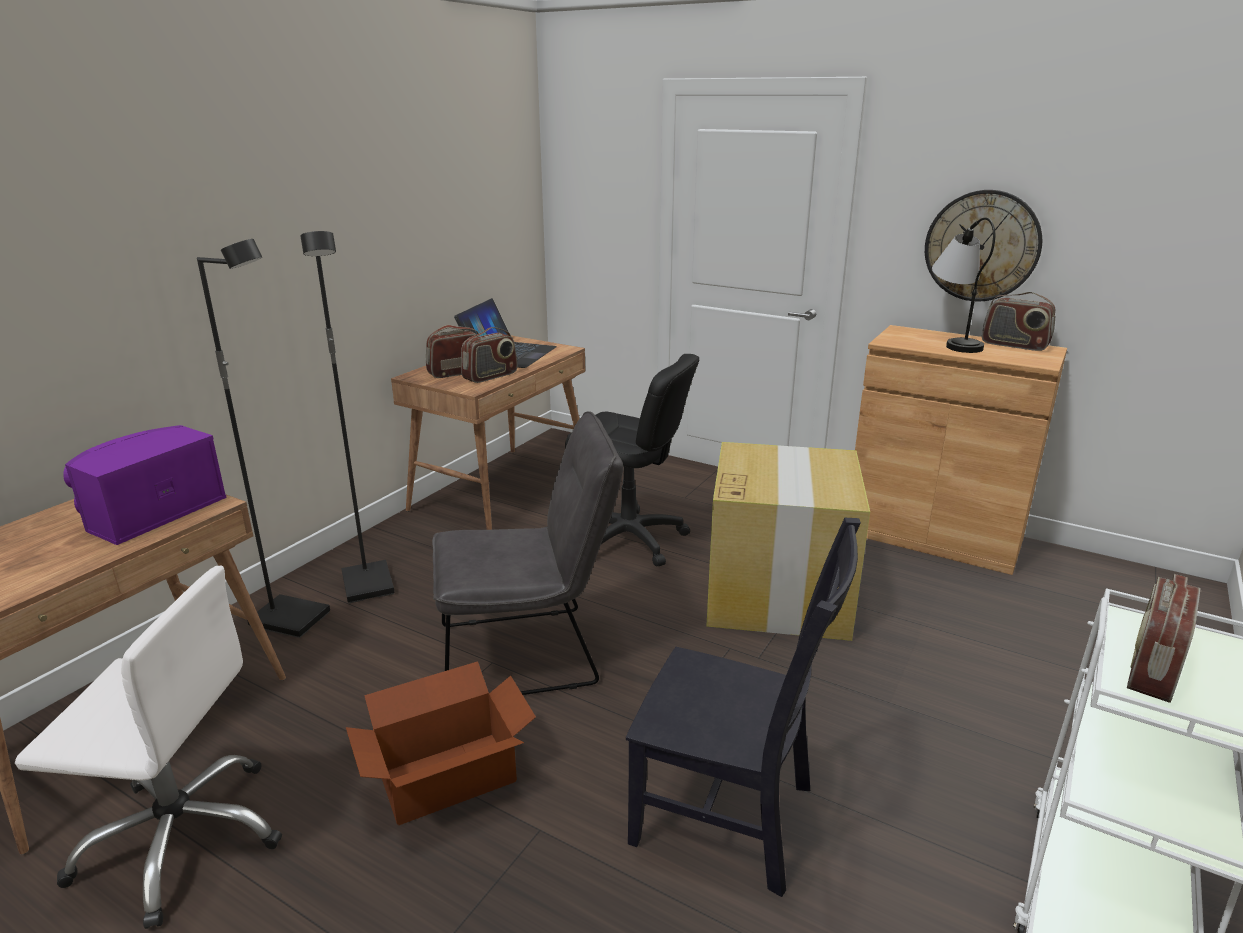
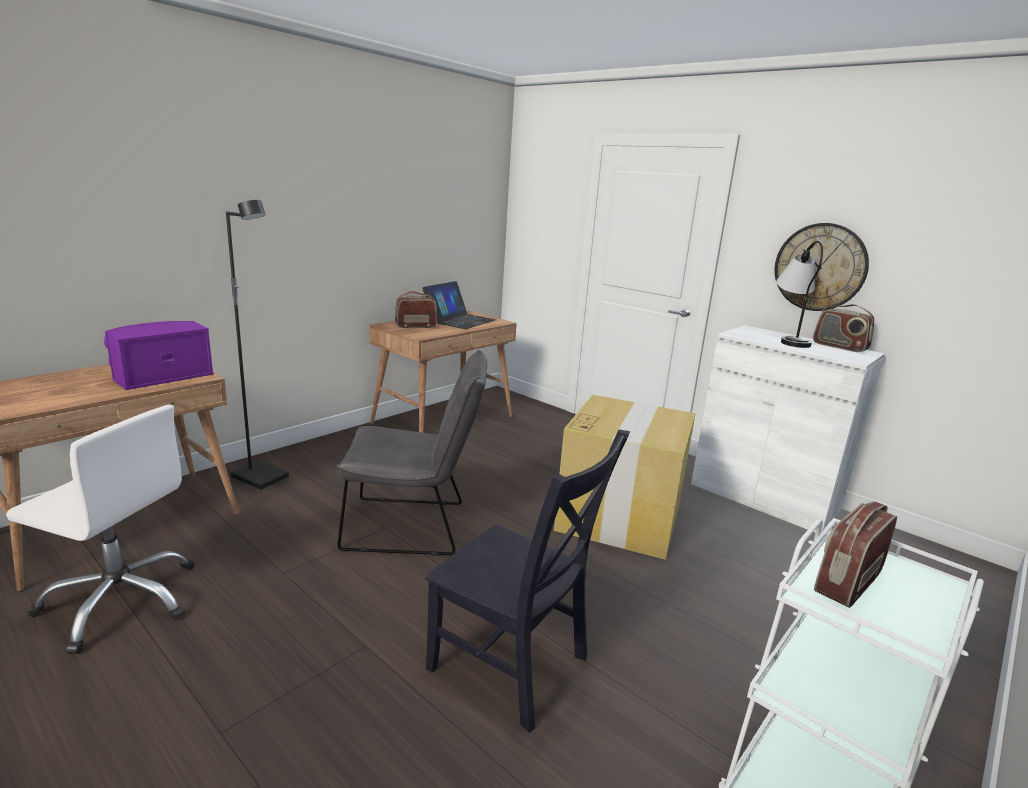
camera: 10 degrees right, 5 degrees down
black floor lamp [300,231,395,603] -> none
cardboard box [346,661,536,825] -> none
radio [461,327,518,383] -> none
black office chair [565,354,699,567] -> none
brown cabinet [855,325,1067,575] -> white cabinet [691,325,885,533]

